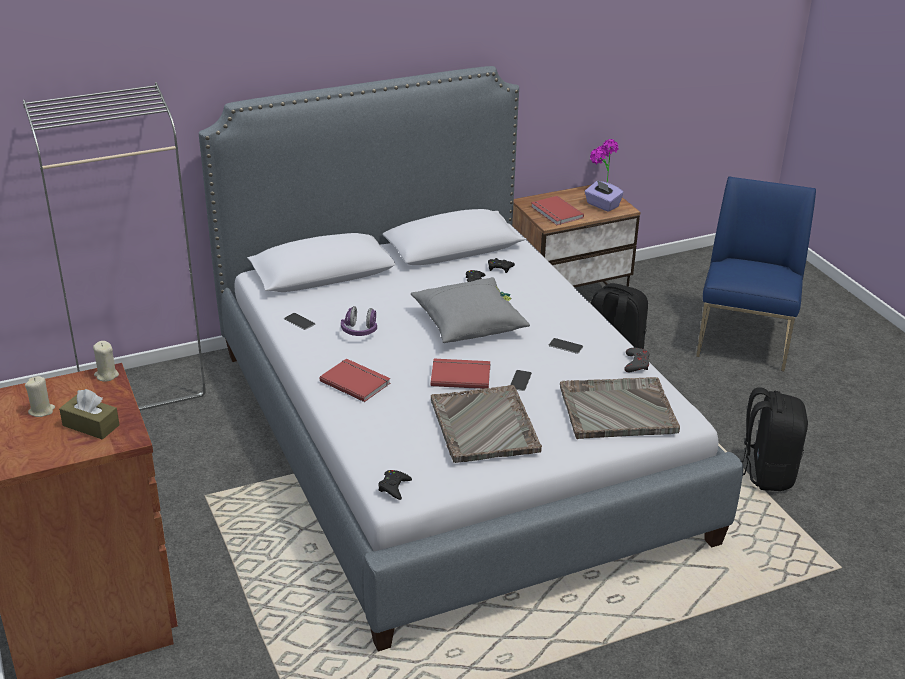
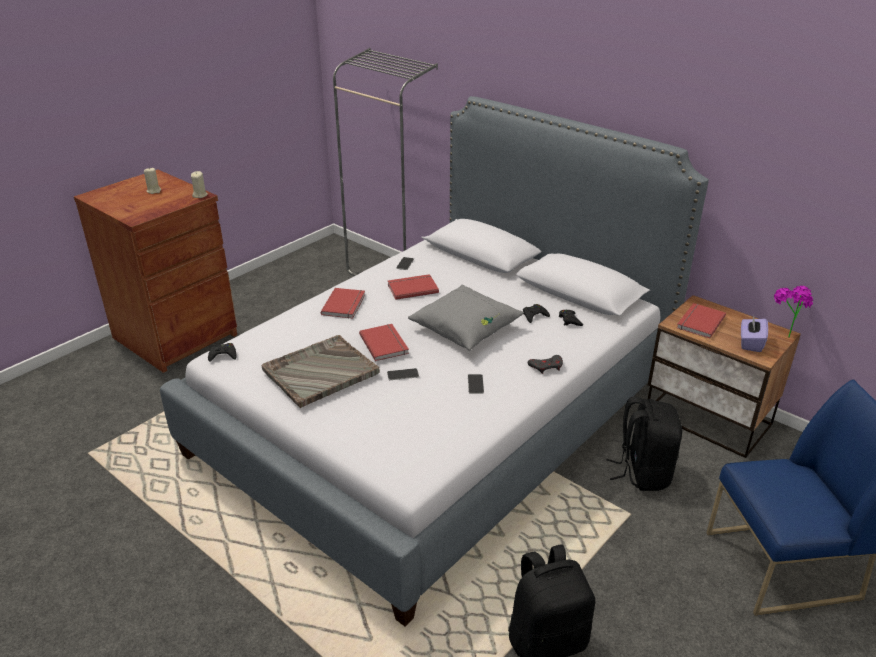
camera: 65 degrees right, 0 degrees up
brown tissue box [59,389,120,440] -> none
purple headphones [341,306,377,336] -> red book [388,274,439,300]
grey tray [560,377,680,439] -> none
grey game controller [624,347,650,372] -> grey game controller moved to [528,355,563,374]

